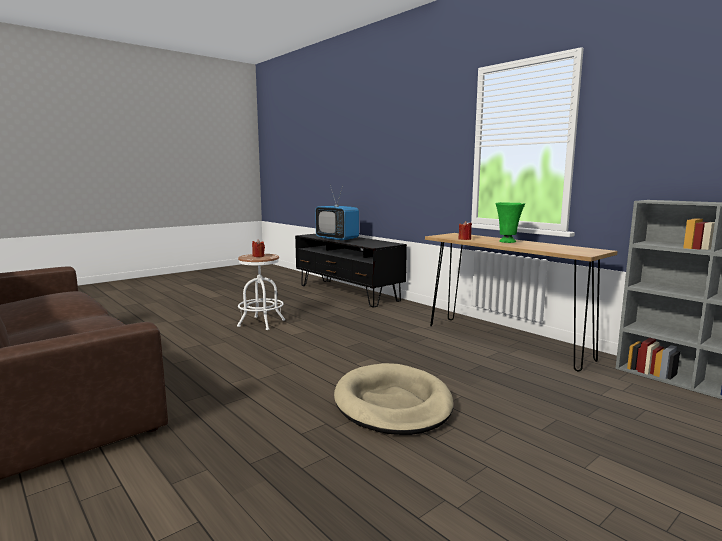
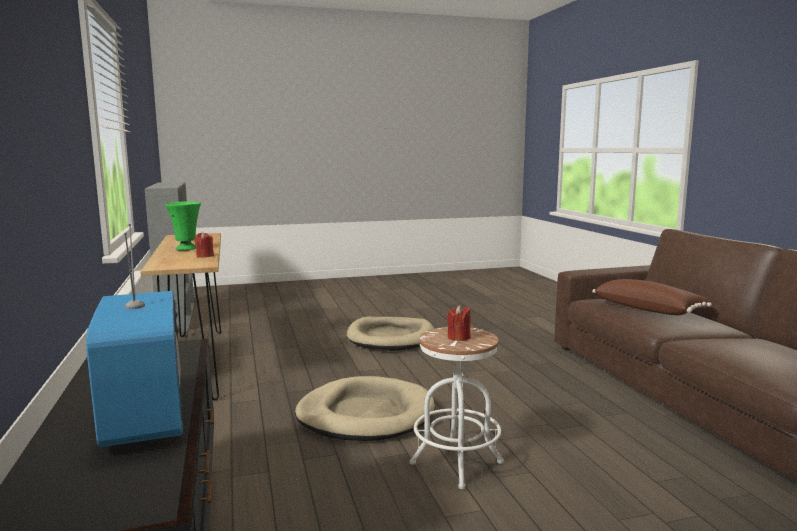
camera: 155 degrees left, 0 degrees up
none -> beige dog bed [295,376,435,441]
none -> brown pillow [592,279,712,315]

